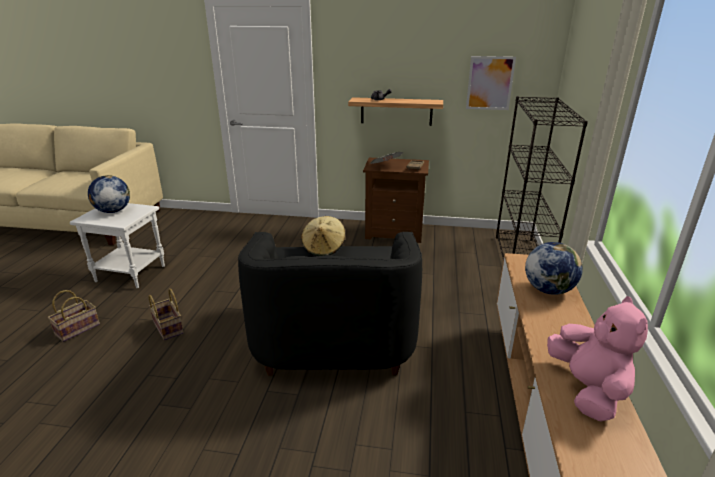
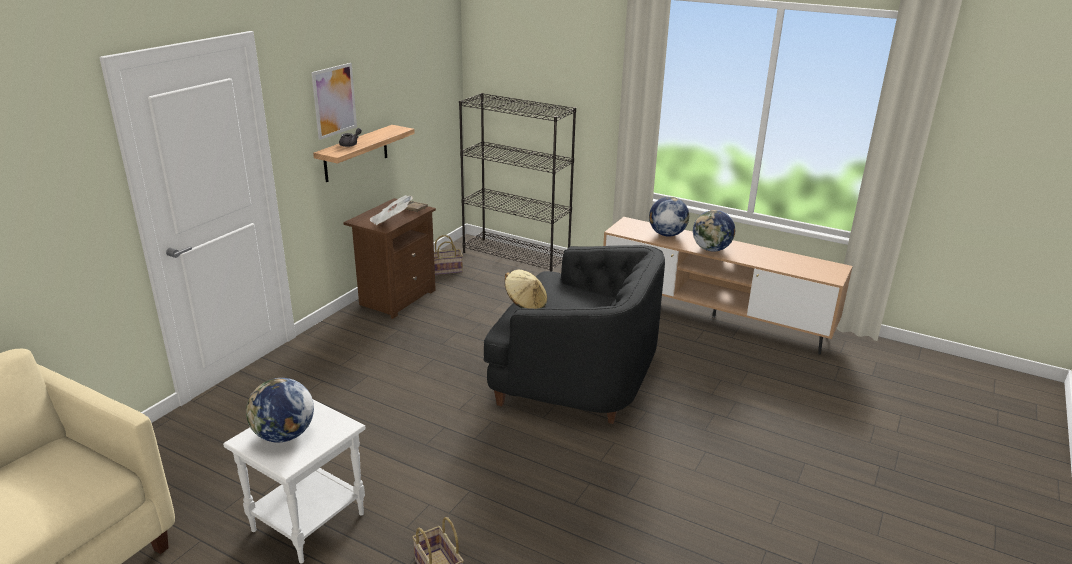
camera: 70 degrees left, 0 degrees up
basket [149,288,184,340] -> basket moved to [434,235,463,275]
picture [466,56,516,110] -> picture moved to [311,63,357,140]
pink plush toy [547,296,648,421] -> none
none -> globe [693,210,735,251]

